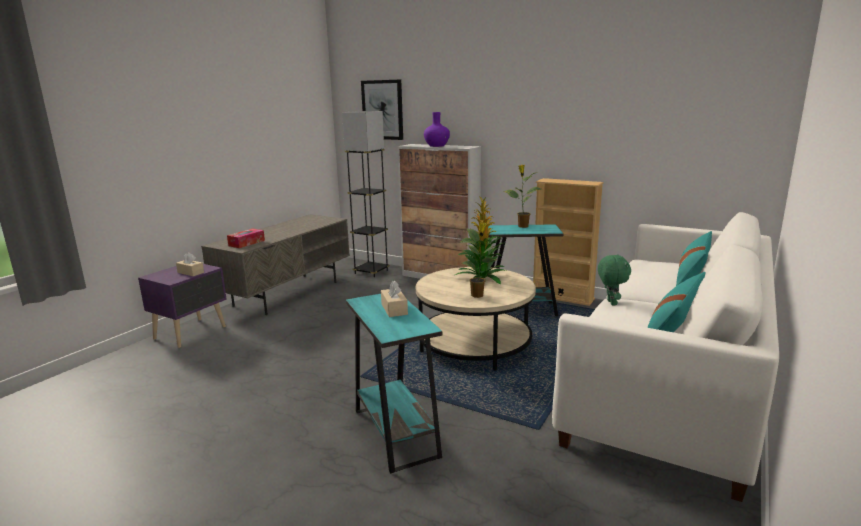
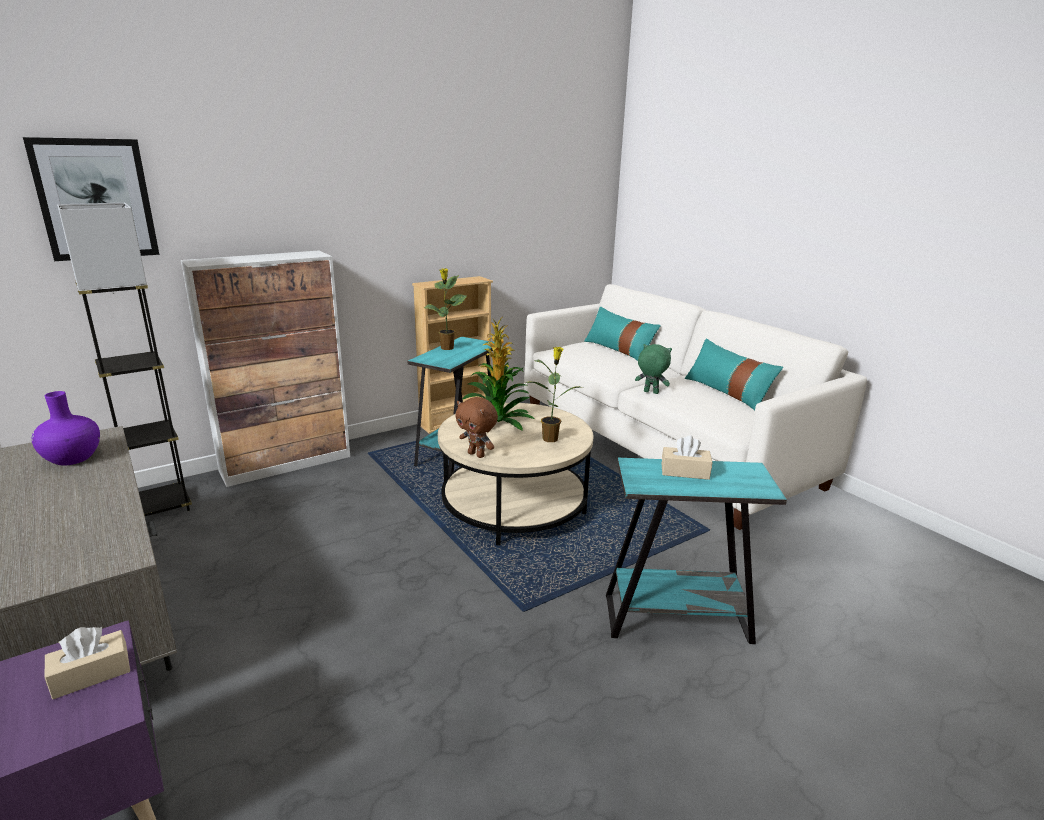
camera: 65 degrees left, 5 degrees up
tissue box [227,229,265,248] -> none
purple vase [424,112,450,147] -> purple vase moved to [32,391,100,466]
none -> brown plush toy [455,397,498,458]

